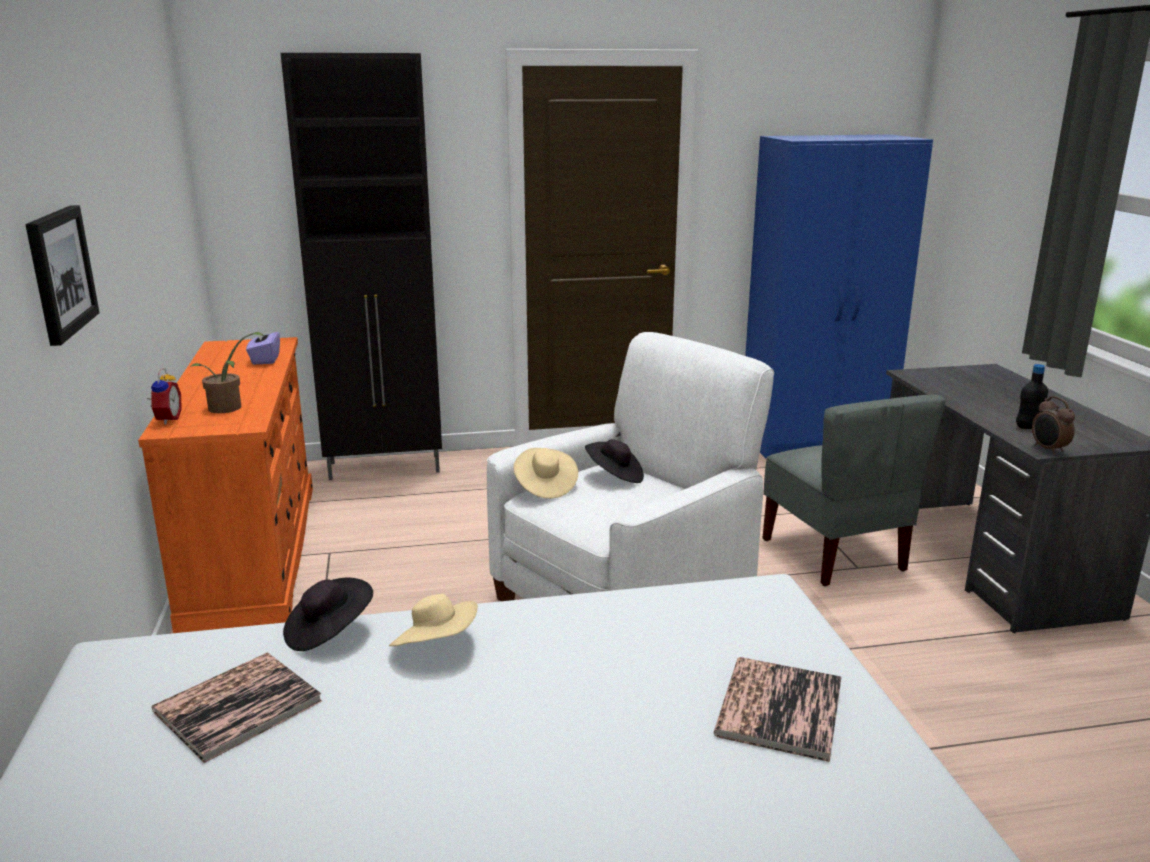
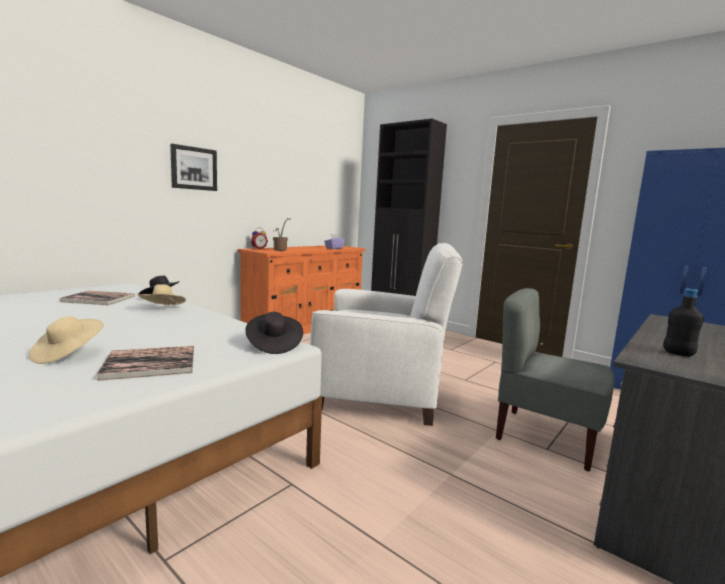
camera: 50 degrees right, 10 degrees down
beige hat [513,448,578,499] -> beige hat moved to [29,316,104,364]
black hat [585,439,644,483] -> black hat moved to [245,312,303,354]
grey chair [763,395,946,586] -> grey chair turned 90 degrees clockwise [496,288,615,471]
alarm clock [1032,396,1075,454] -> none

